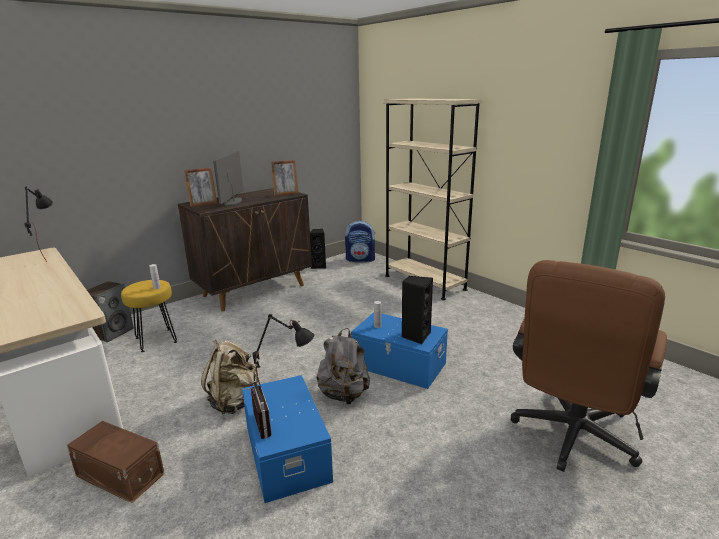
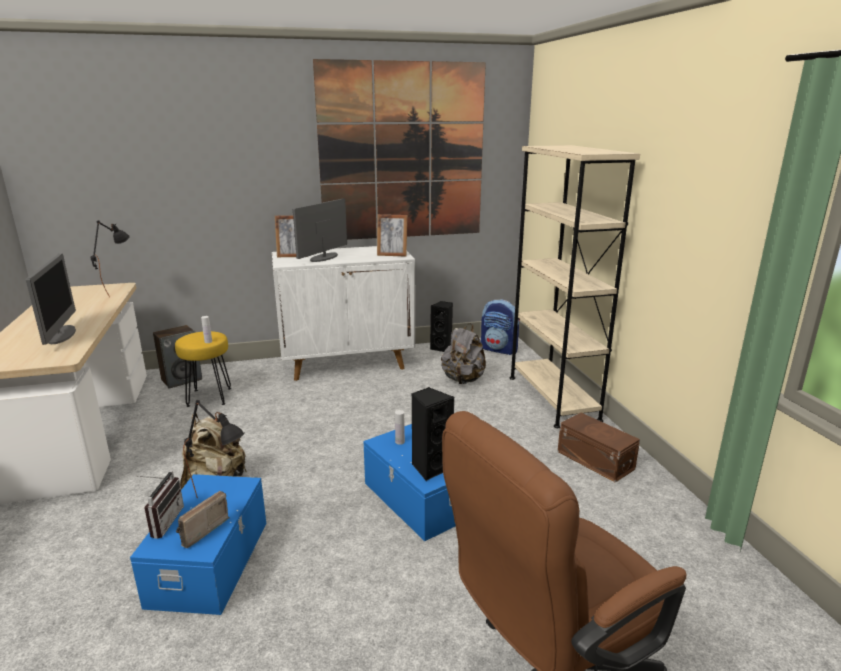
camera: 25 degrees right, 0 degrees up
brown storage box [67,421,165,503] -> brown storage box moved to [557,413,640,483]
brown cabinet [178,188,312,311] -> white cabinet [272,246,415,381]
grey backpack [317,328,370,404] -> grey backpack moved to [441,323,486,384]
none -> monitor [26,254,76,345]
none -> radio [176,491,230,548]
none -> picture [313,59,486,240]

